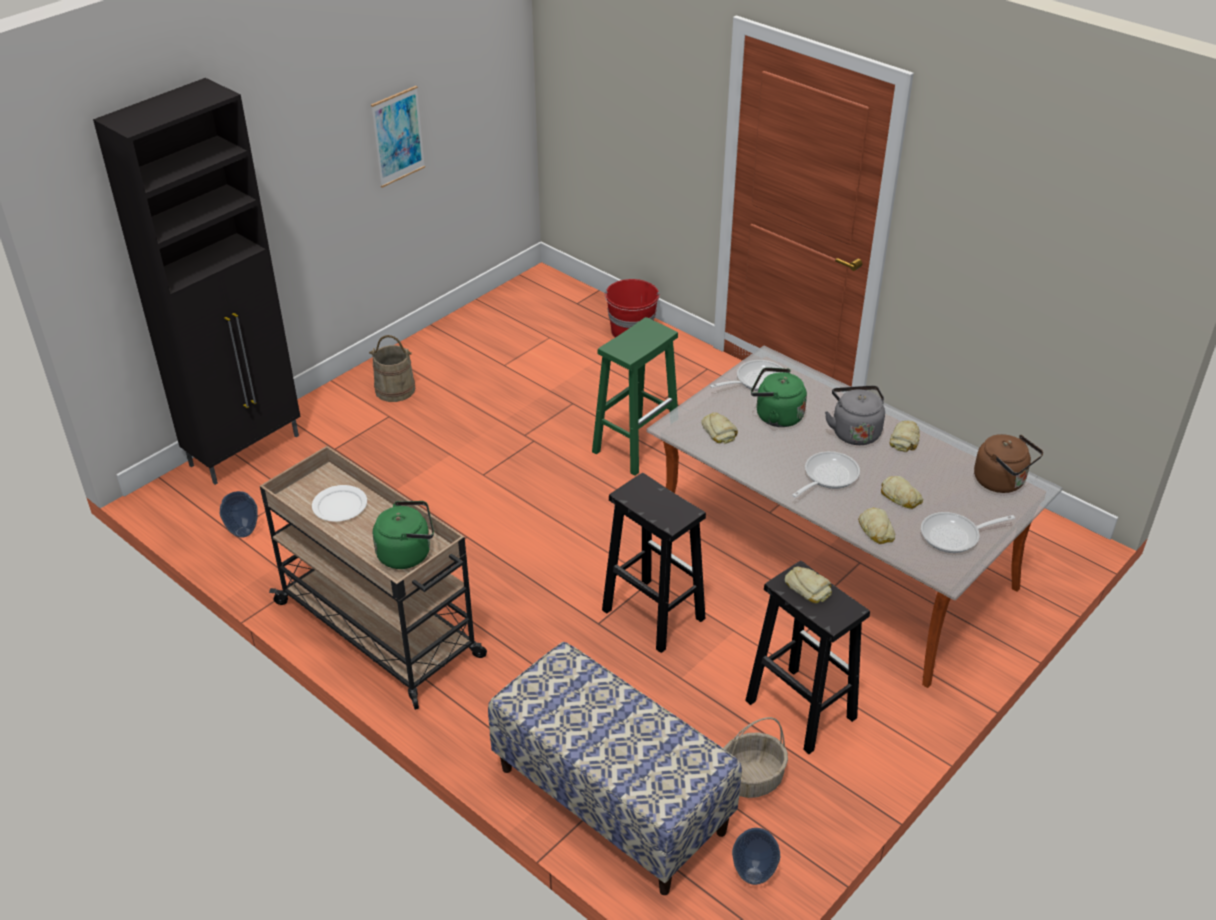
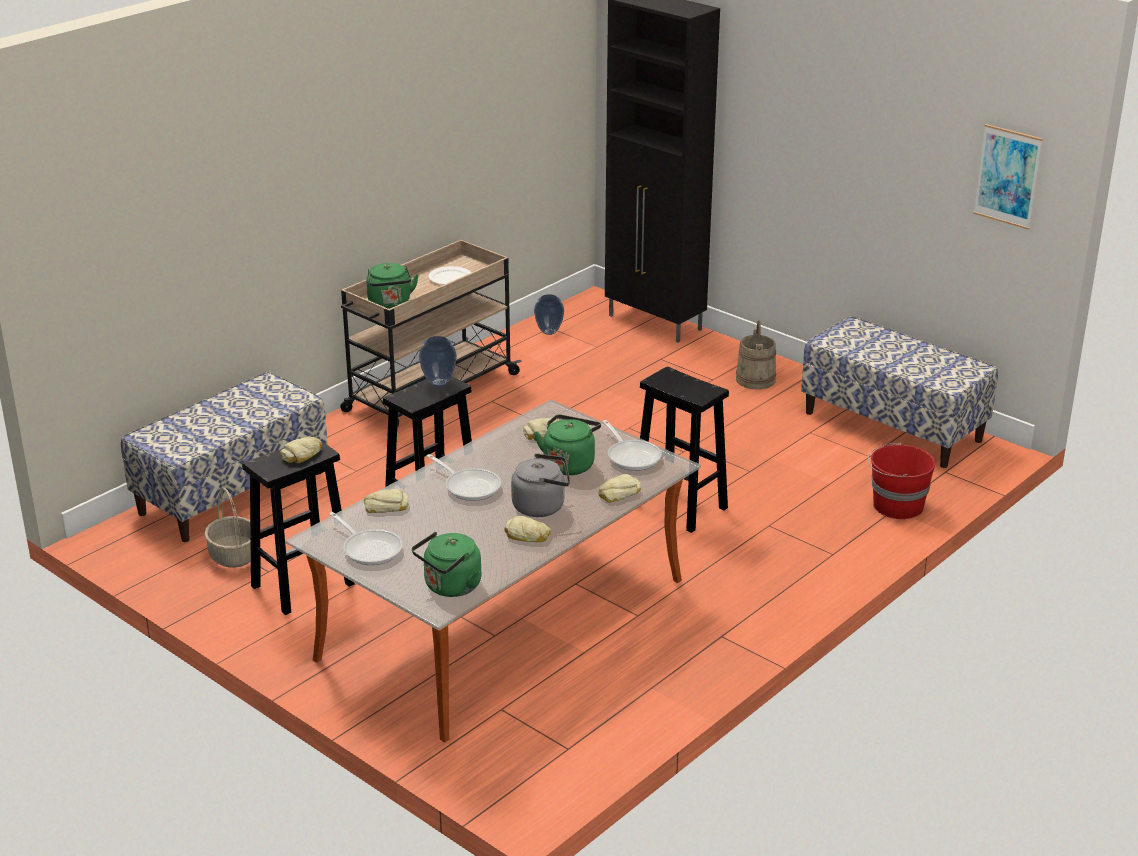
camera: 90 degrees right, 10 degrees down
picture [371,86,425,188] -> picture moved to [973,124,1042,230]
green stool [592,317,678,476] -> black stool [640,367,729,533]
vase [732,828,780,885] -> vase moved to [419,336,457,386]
bread [881,476,923,509] -> bread moved to [598,474,641,503]
frying pan [921,512,1015,553] -> frying pan turned 150 degrees clockwise [329,512,403,565]
brown kettle [974,434,1043,493] -> green kettle [412,532,481,597]
none -> bench [801,316,998,468]

